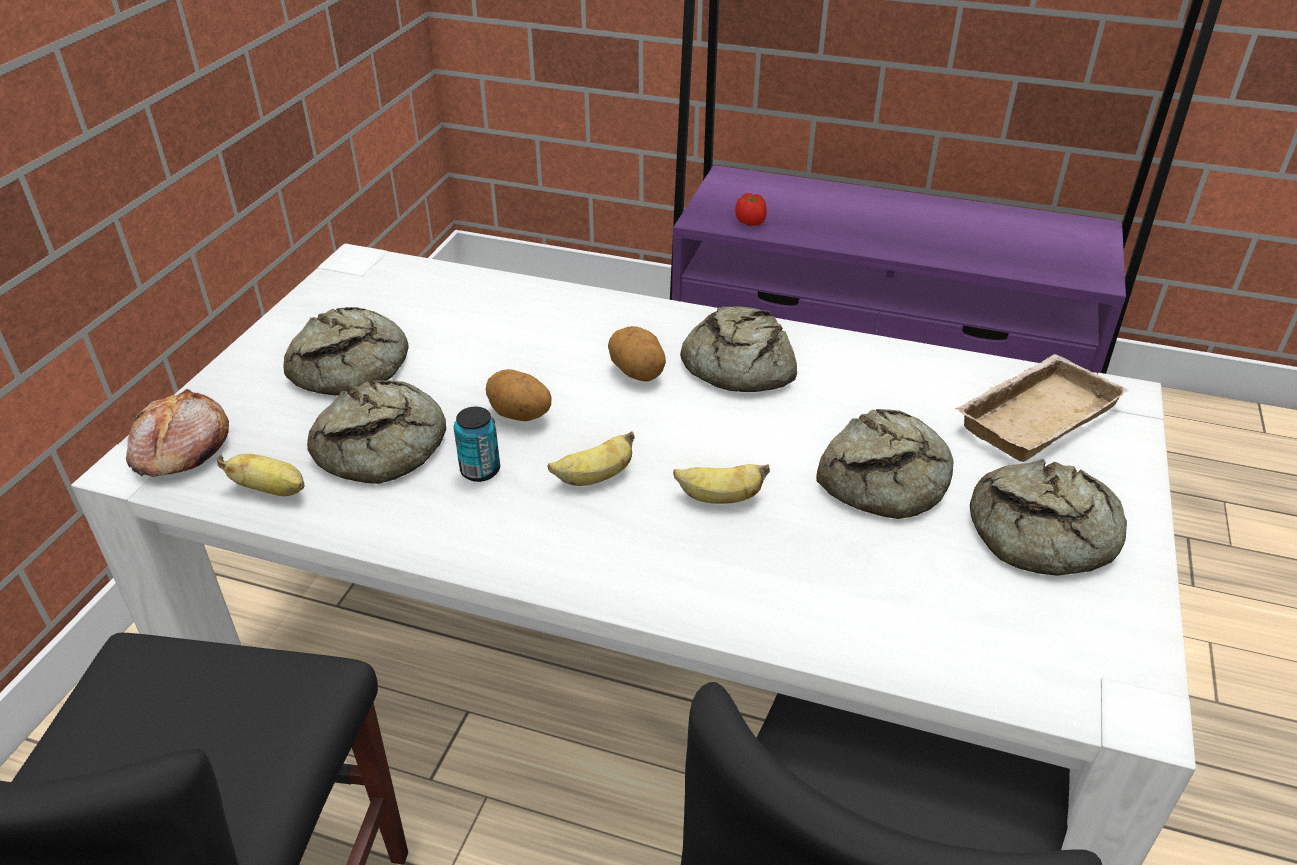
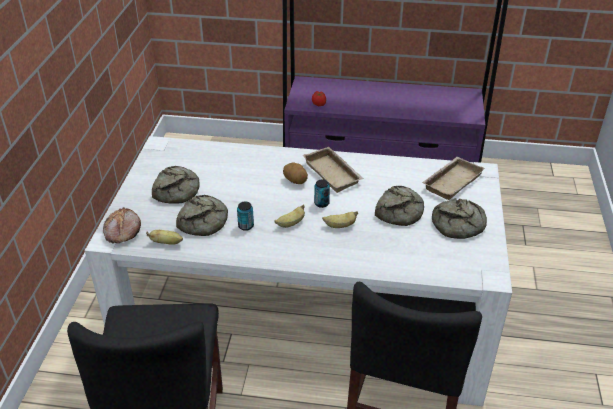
camera: 10 degrees left, 0 degrees up
potato [486,369,551,421] -> none
bread [680,306,797,392] -> beige tray [303,147,364,193]
none -> can [314,179,330,208]

